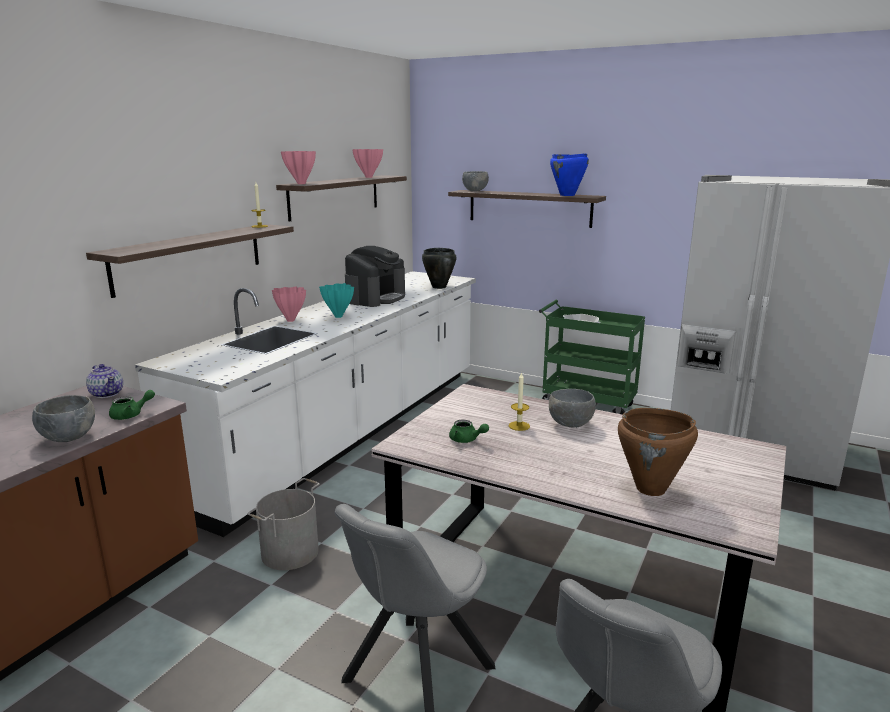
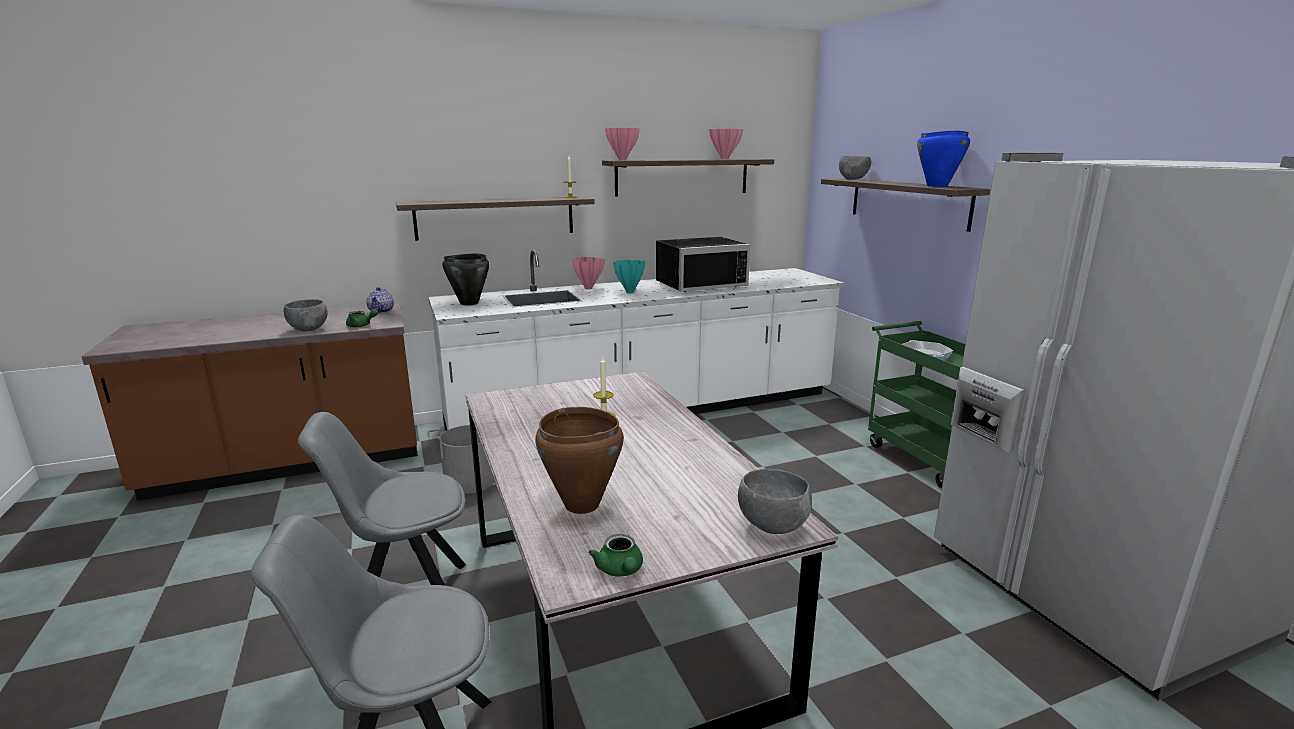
camera: 40 degrees right, 0 degrees up
coffee machine [345,246,405,307] -> black microwave [656,237,750,292]
black cooking pot [422,248,457,289] -> black cooking pot moved to [442,253,489,305]
green teapot [449,420,489,443] -> green teapot moved to [588,534,643,576]
grey bowl [549,389,596,428] -> grey bowl moved to [738,469,812,534]

